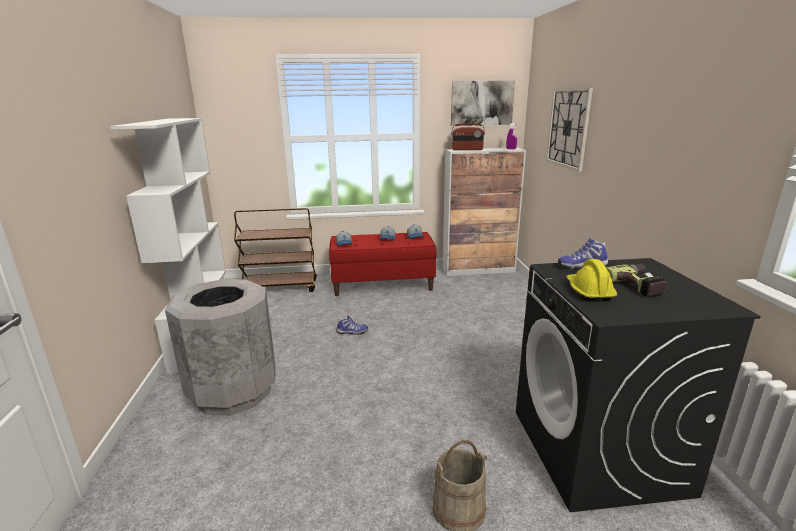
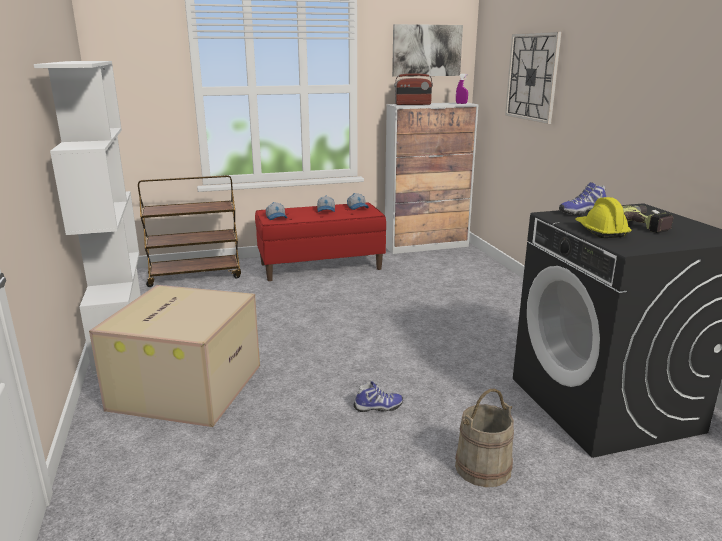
camera: 10 degrees left, 0 degrees up
grey trash can [165,279,276,416] -> cardboard box [89,285,260,427]
shoe [336,315,368,335] -> shoe moved to [354,381,403,412]

